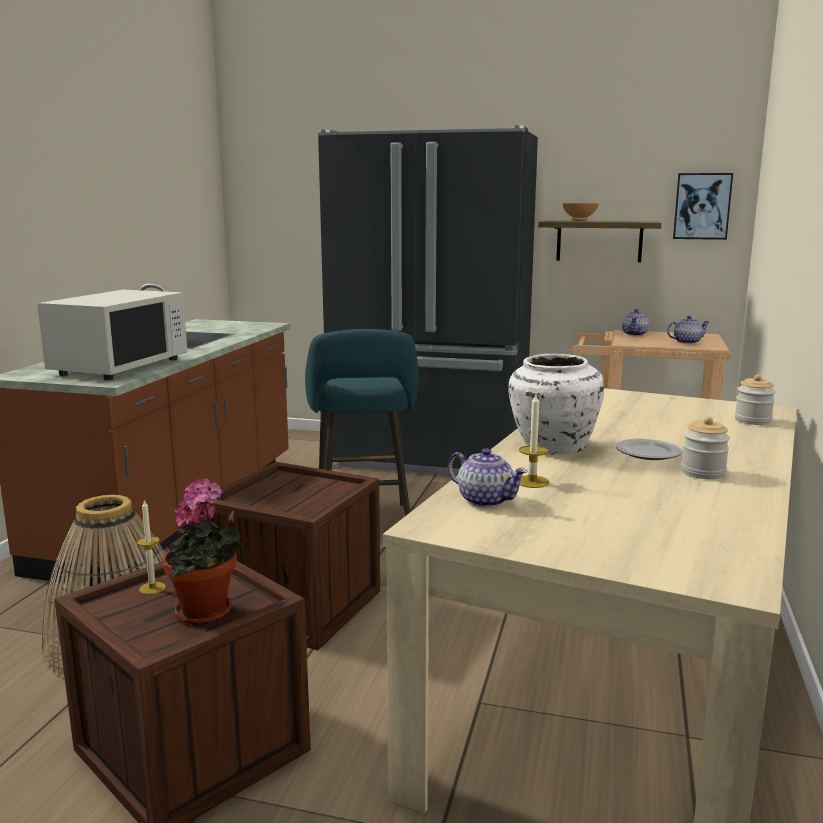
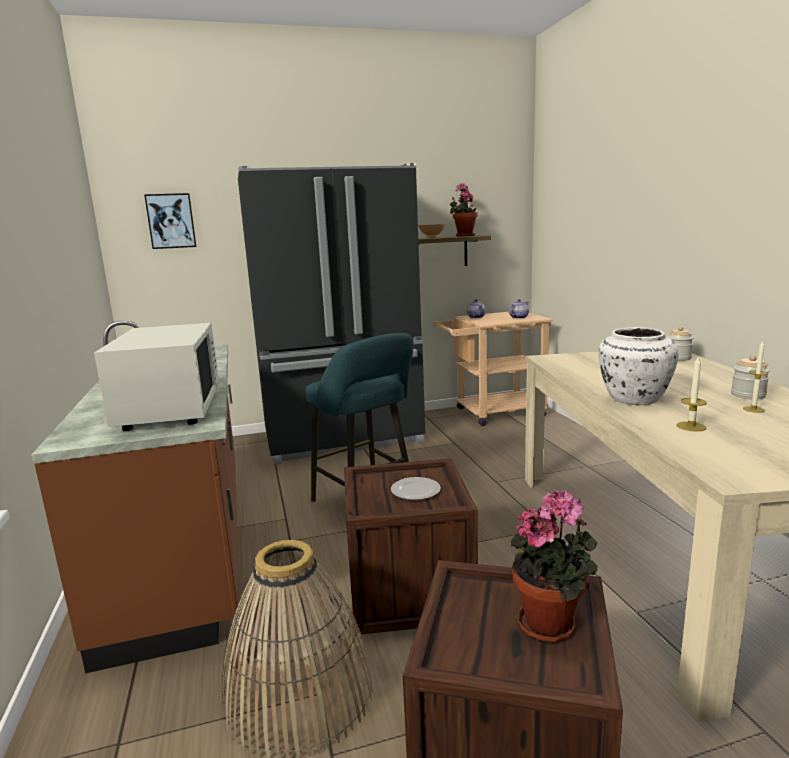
camera: 30 degrees left, 0 degrees up
candle [137,499,166,594] -> candle moved to [743,340,768,413]
teapot [448,448,528,508] -> none
plate [616,438,683,460] -> plate moved to [391,477,441,500]
picture [673,173,733,240] -> picture moved to [144,193,196,249]
none -> potted plant [450,183,478,237]

